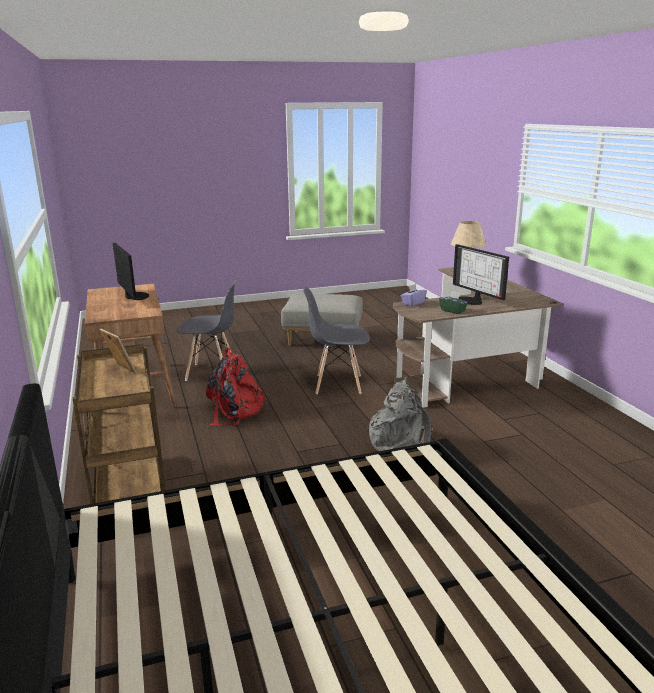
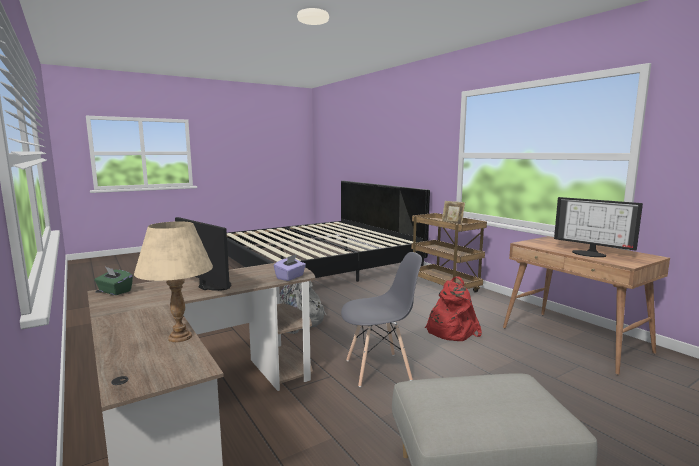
camera: 165 degrees right, 10 degrees down
grey chair [177,280,237,381] -> none
green tissue box [439,291,468,314] -> green tissue box moved to [94,267,133,295]

